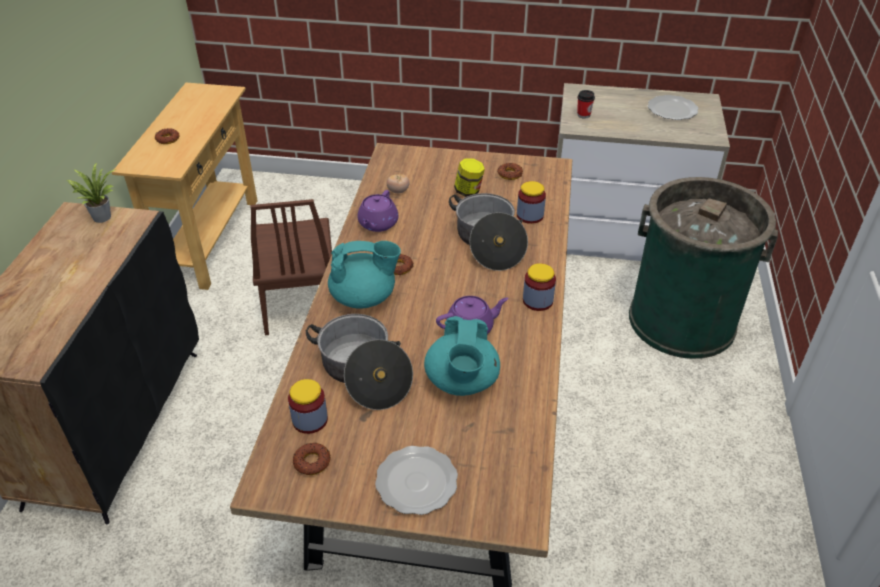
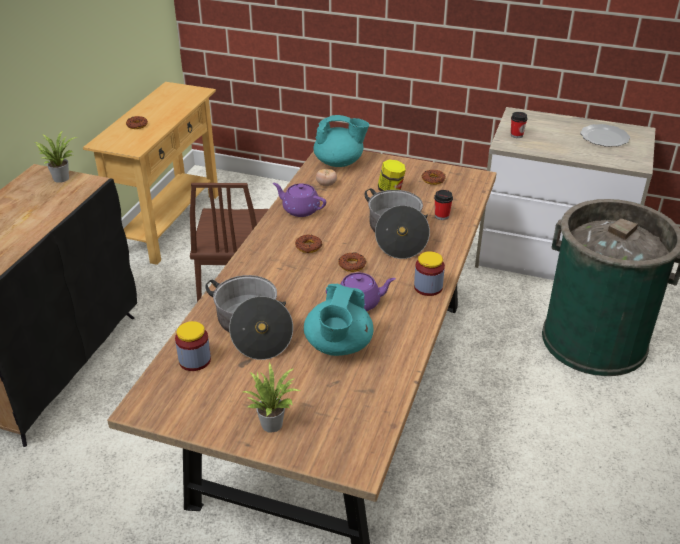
camera: 10 degrees right, 5 degrees down
donut [293,442,331,475] -> donut moved to [339,253,366,272]
turquoise teapot [328,241,401,308] -> turquoise teapot moved to [313,115,369,167]
purple teapot [358,190,398,232] -> purple teapot turned 90 degrees clockwise [273,183,326,217]
plate [375,446,458,515] -> potted plant [243,362,300,432]
jar [517,181,546,224] -> cup [434,190,453,220]

